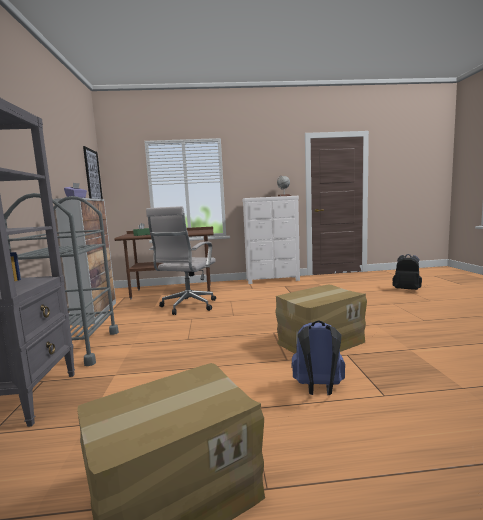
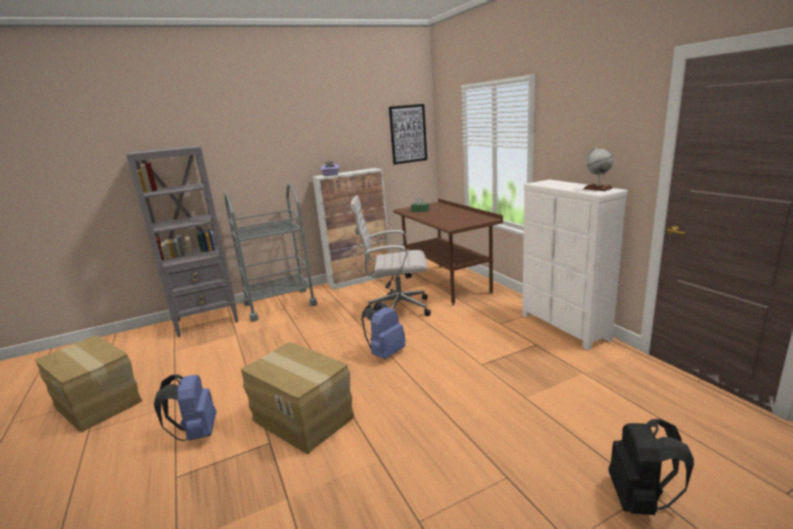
camera: 70 degrees right, 10 degrees up
none -> blue backpack [361,302,406,359]

